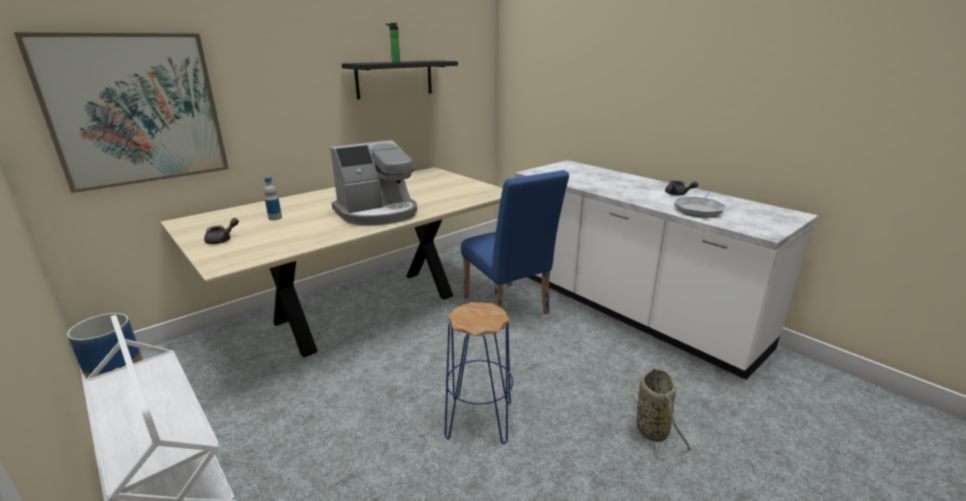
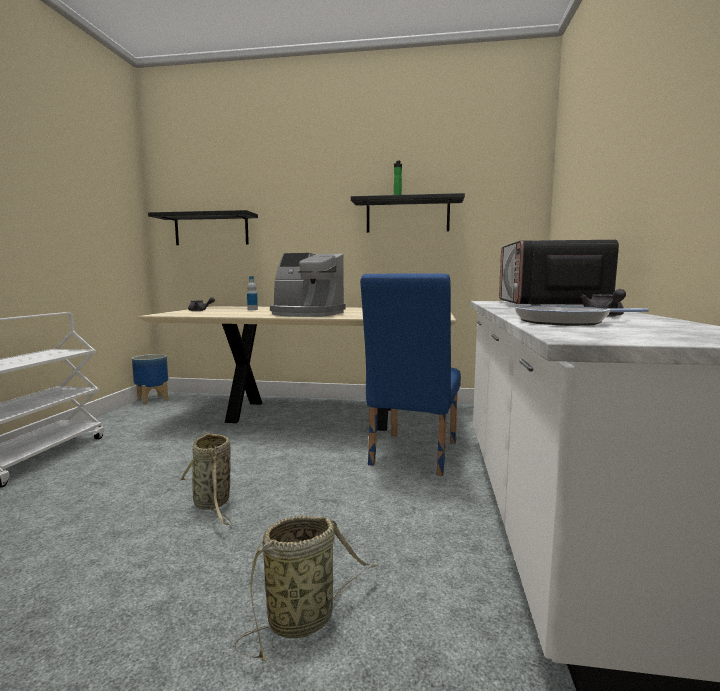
camera: 50 degrees right, 15 degrees down
picture [14,32,229,193] -> black shelf [148,210,258,245]
blue stool [445,302,513,444] -> basket [179,432,232,525]
none -> microwave [499,240,619,306]

